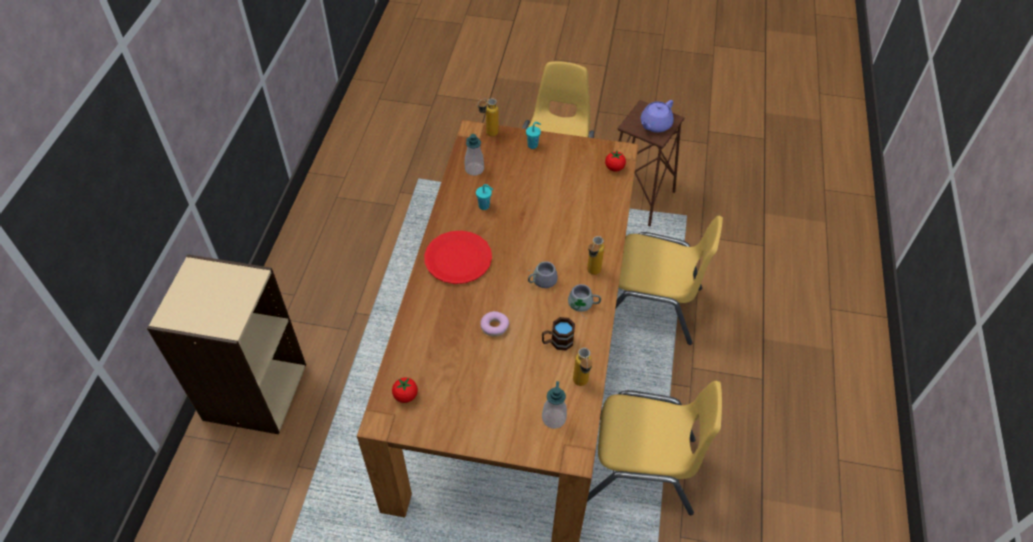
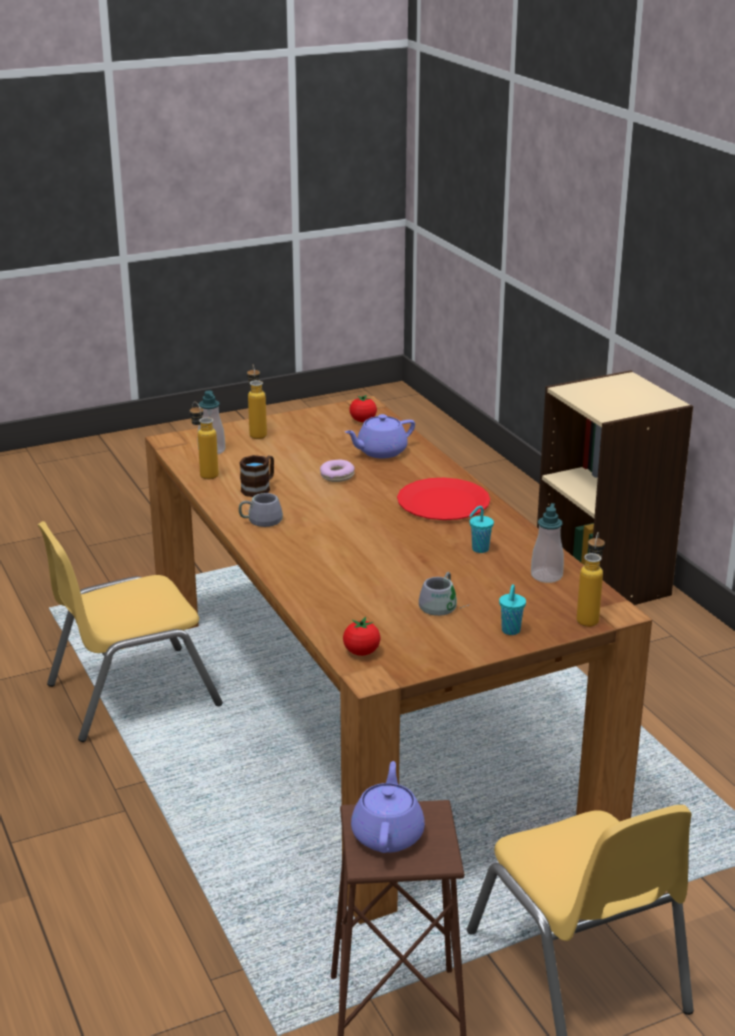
camera: 145 degrees right, 25 degrees down
grey mug [528,261,558,288] -> grey mug moved to [419,572,470,616]
bottle [587,236,604,275] -> bottle moved to [247,364,267,439]
yellow chair [616,216,723,345] -> none
none -> purple teapot [345,414,415,459]

